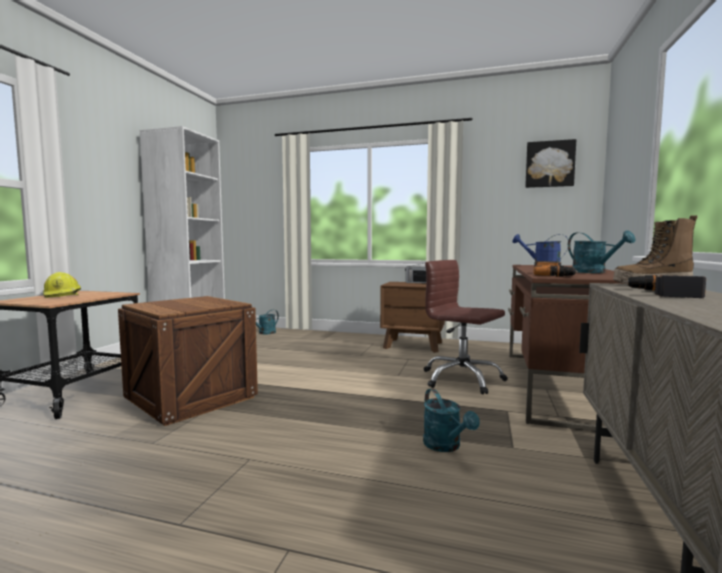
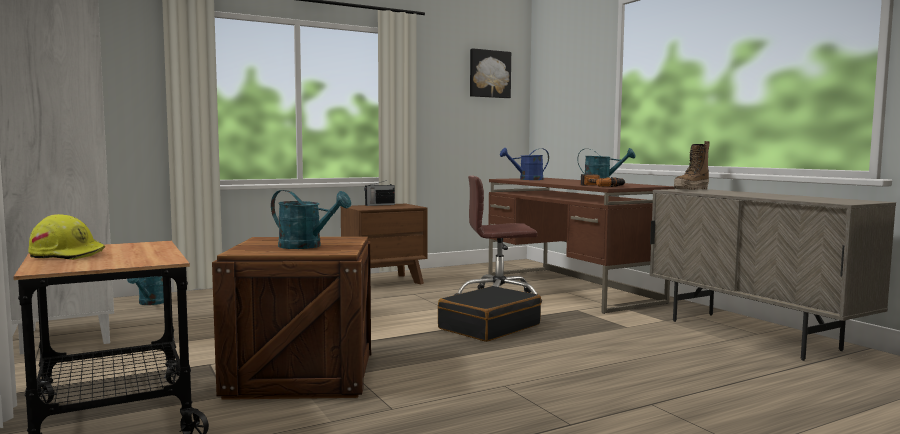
camera: 45 degrees left, 0 degrees up
turquoise watering can [423,388,480,452] -> turquoise watering can moved to [271,190,351,249]
power drill [624,275,706,298] -> none
none -> black suitcase [438,286,541,342]

